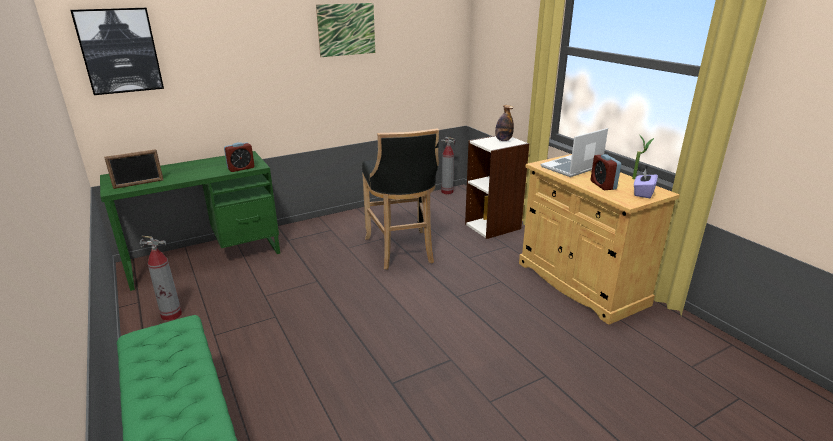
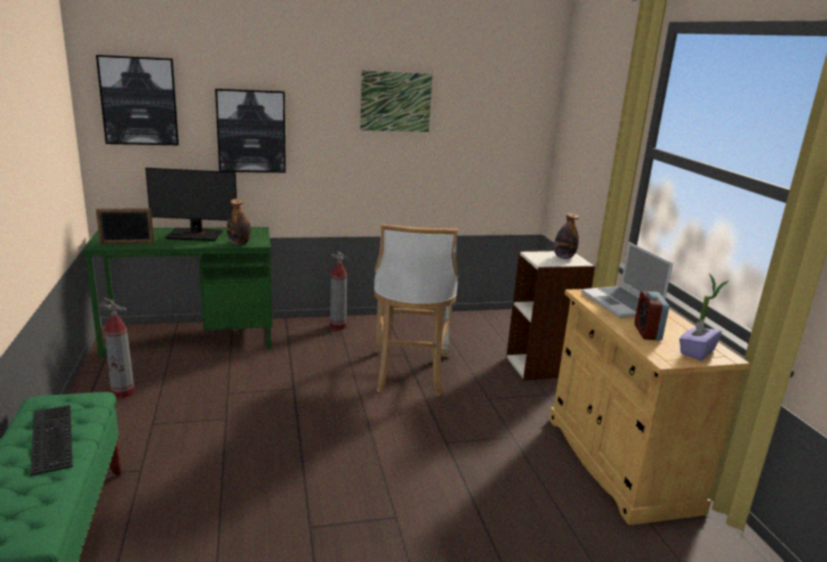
camera: 15 degrees right, 5 degrees down
alarm clock [224,142,255,172] -> bottle [227,199,251,245]
black stool [362,128,439,270] -> white stool [374,224,459,396]
fire extinguisher [441,137,456,194] -> fire extinguisher moved to [330,251,348,330]
laptop [540,128,608,177] -> laptop turned 90 degrees counterclockwise [581,242,673,318]
none -> keyboard [30,405,73,476]
none -> monitor [145,168,237,241]
none -> picture [215,89,286,173]

